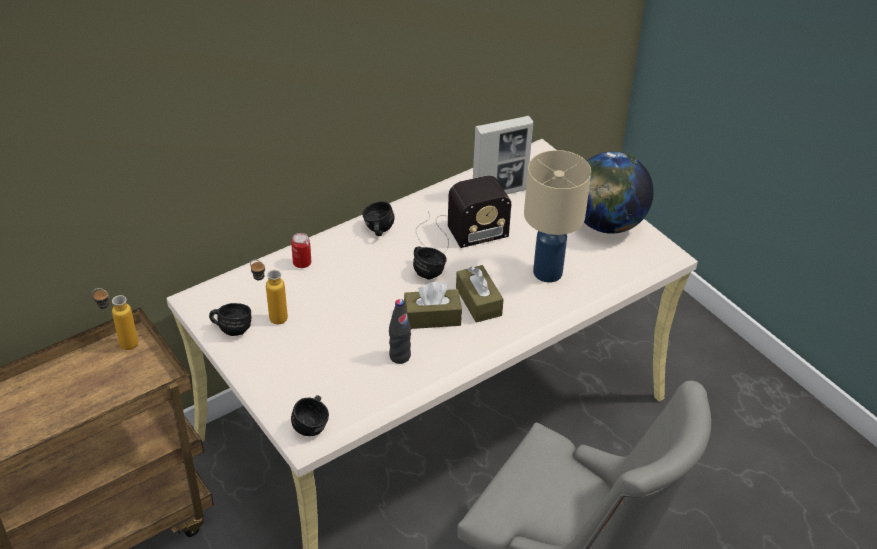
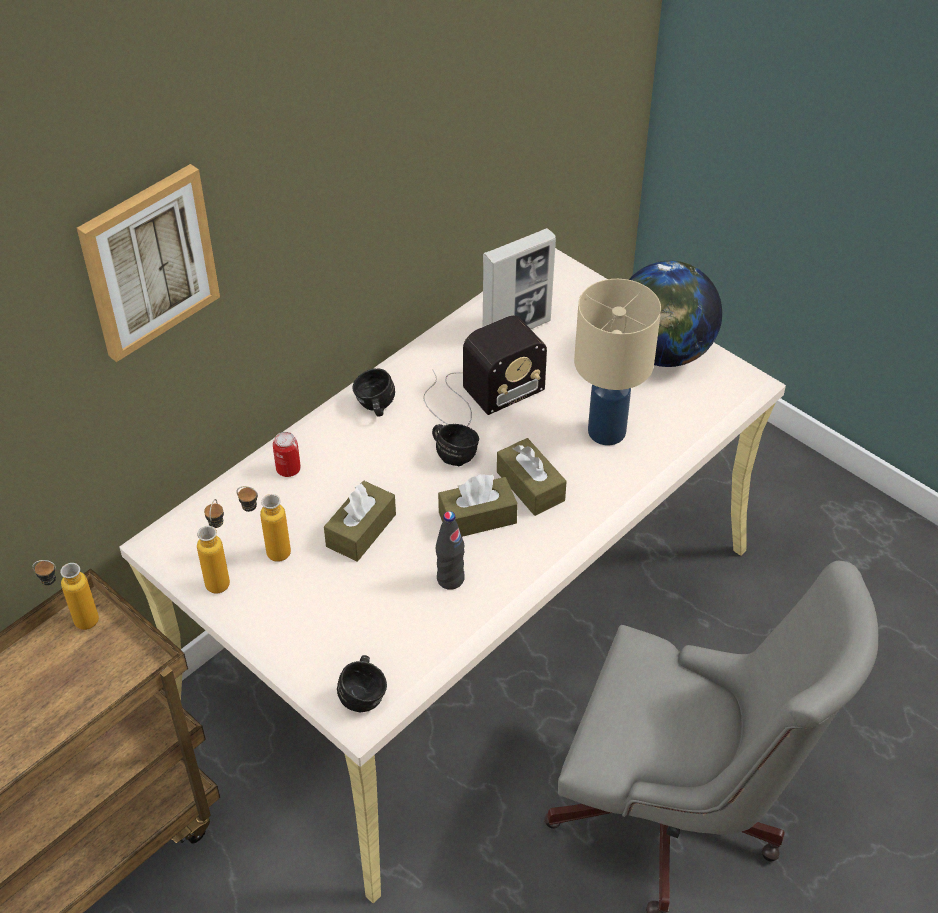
camera: 10 degrees left, 5 degrees up
black mug [209,303,251,336] -> bottle [197,499,230,593]
none -> picture [77,164,220,362]
none -> brown tissue box [324,481,396,561]

